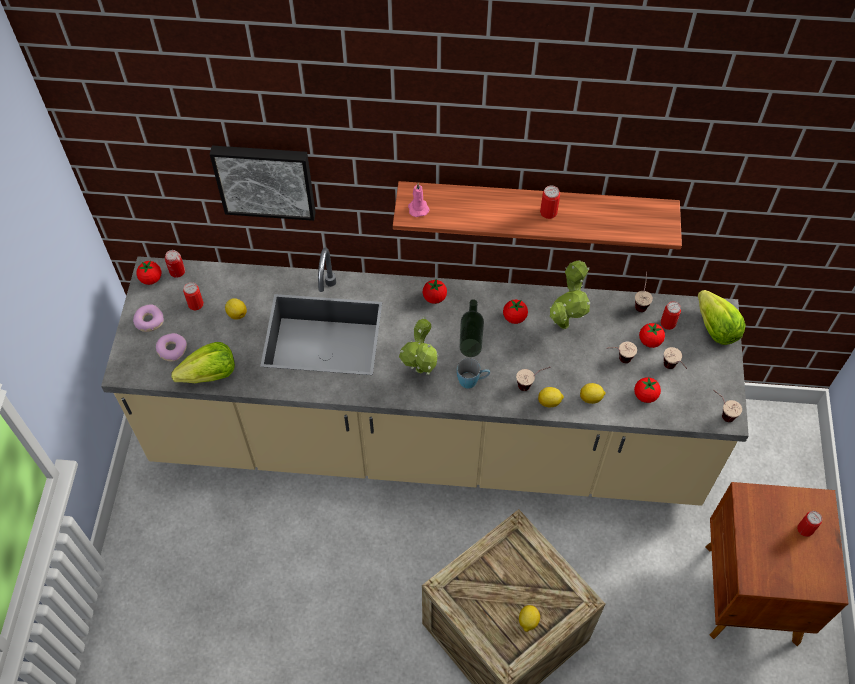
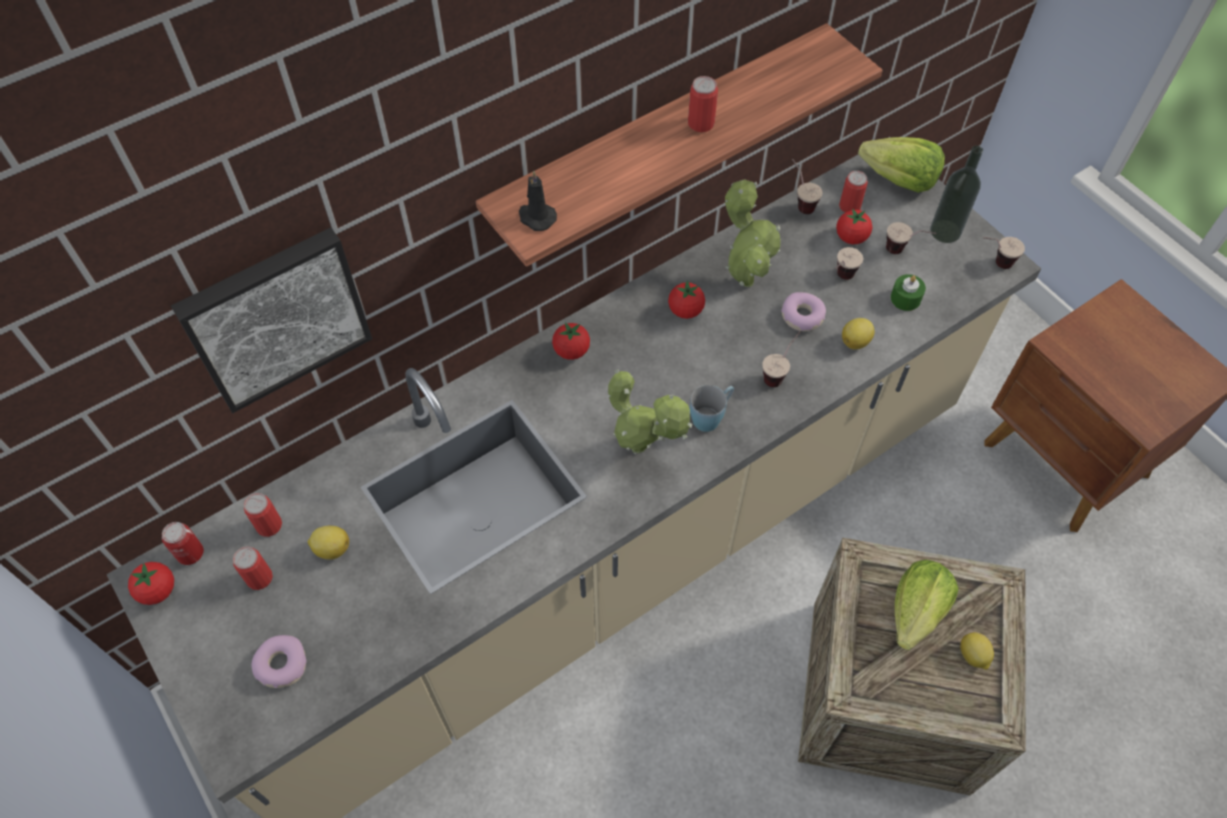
camera: 40 degrees left, 0 degrees up
donut [133,304,164,332] -> donut moved to [781,292,826,331]
lettuce [171,342,235,383] -> lettuce moved to [895,560,959,650]
pink candle [408,183,430,217] -> black candle [519,170,557,231]
bottle [459,299,484,357] -> bottle moved to [930,145,983,243]
lemon [538,387,564,407] -> none
tomato [634,377,661,403] -> green candle [890,274,926,311]
can [797,511,822,537] -> can moved to [244,493,282,537]

